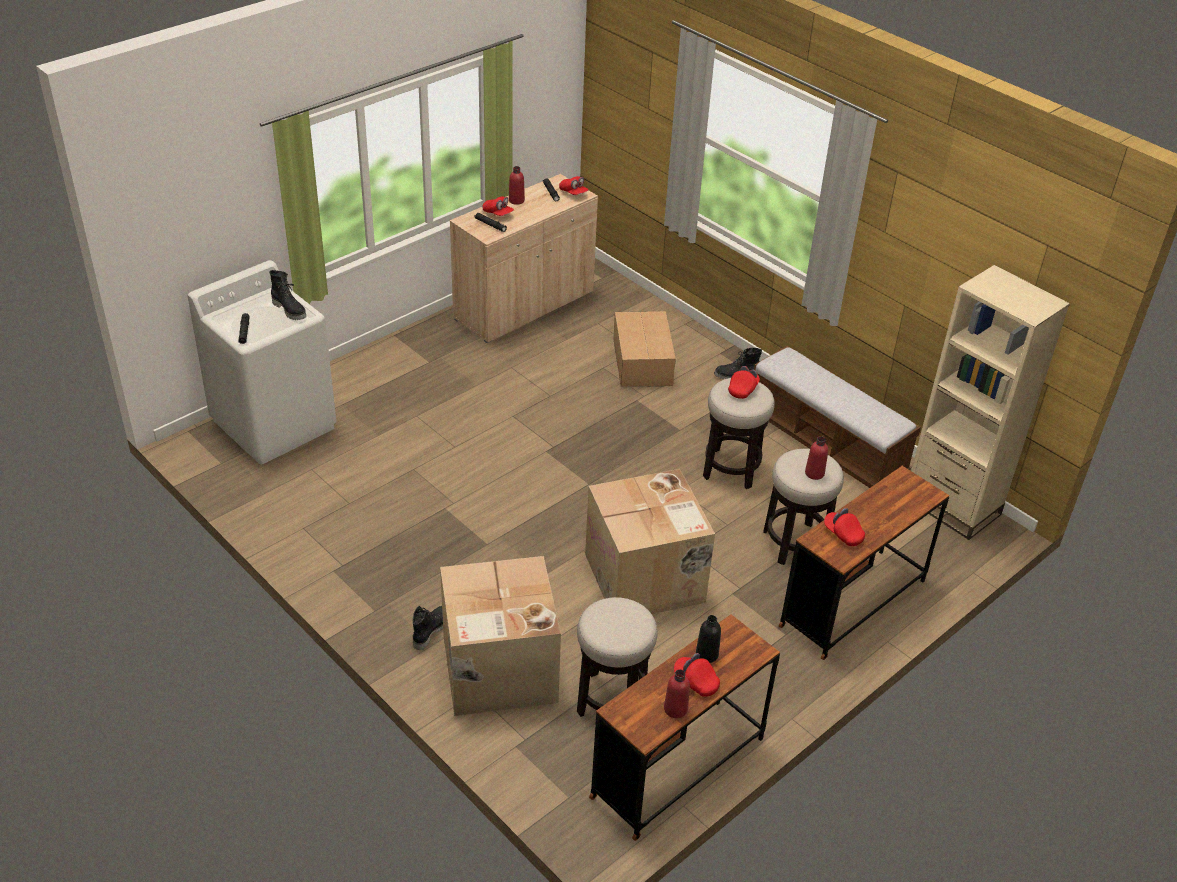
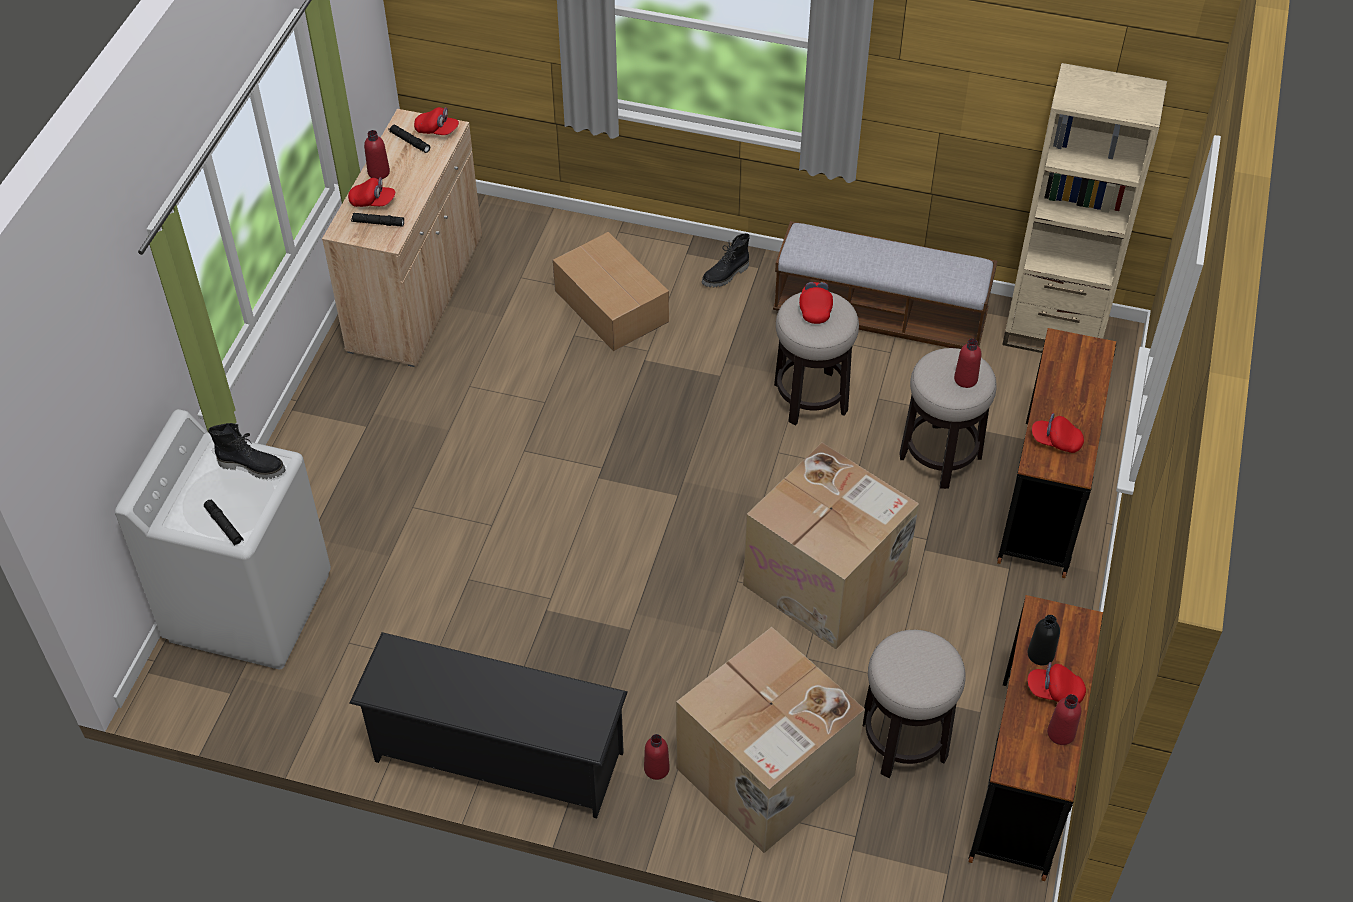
camera: 30 degrees left, 10 degrees up
black boot [412,606,443,650] -> red bottle [644,734,670,780]
none -> black shoe rack [349,632,628,818]

